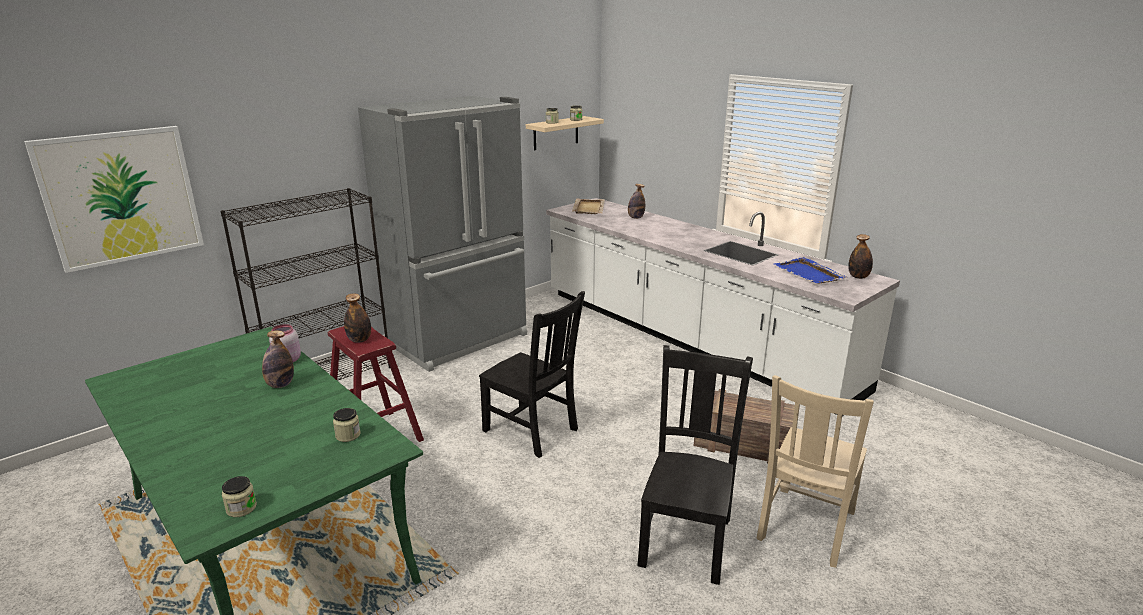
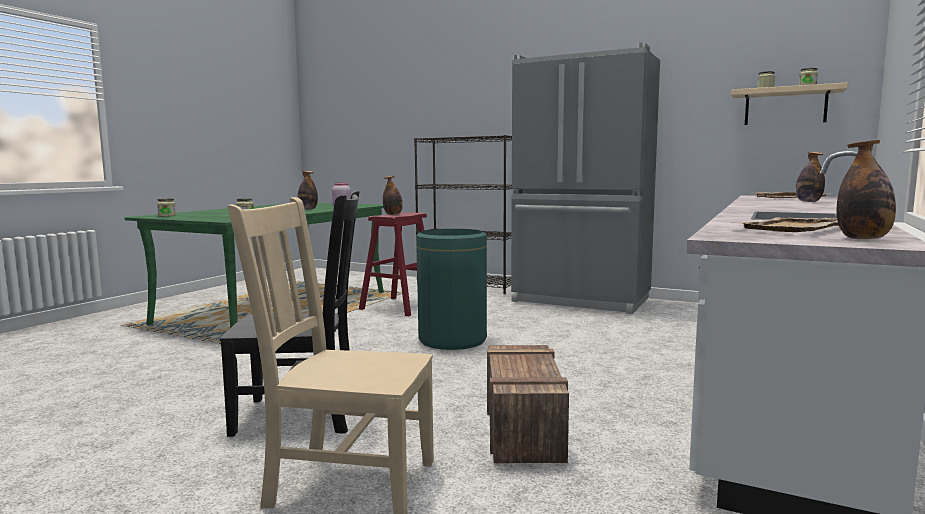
camera: 70 degrees right, 15 degrees down
picture [24,126,204,273] -> none
black chair [479,291,585,458] -> green trash can [417,229,487,350]
blue tray [774,257,847,284] -> beige tray [731,218,839,232]

